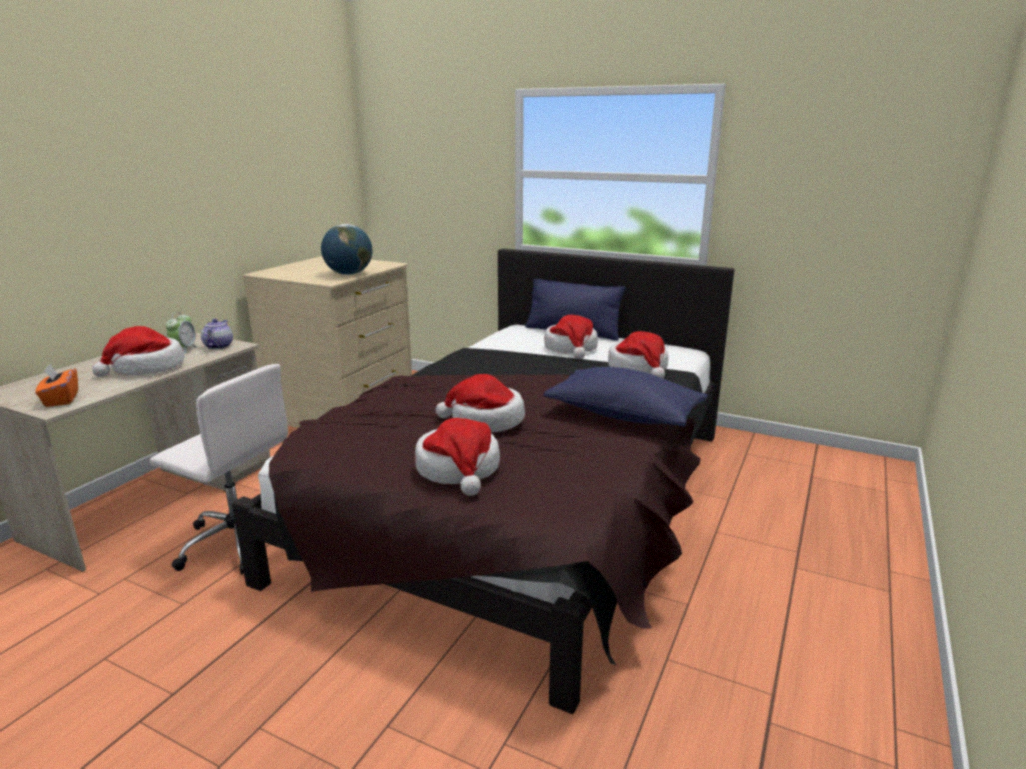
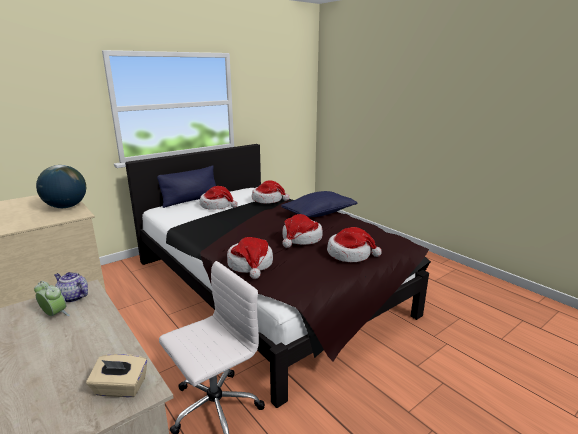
camera: 65 degrees left, 0 degrees up
orange tissue box [35,364,78,407] -> beige tissue box [86,354,147,397]
hat [92,326,184,377] -> hat moved to [227,237,273,279]

